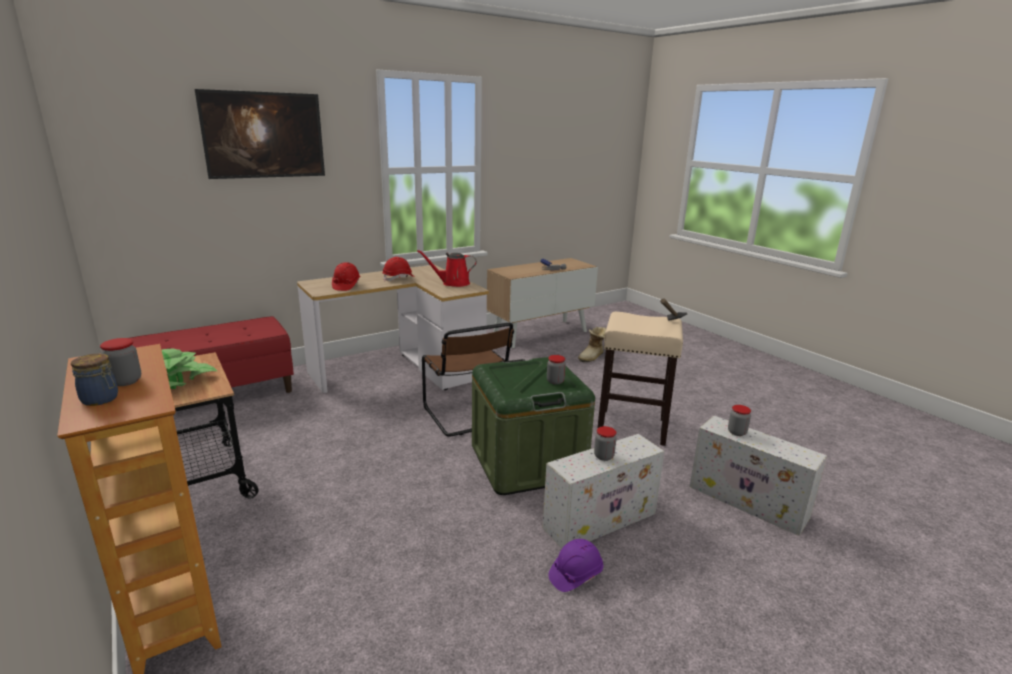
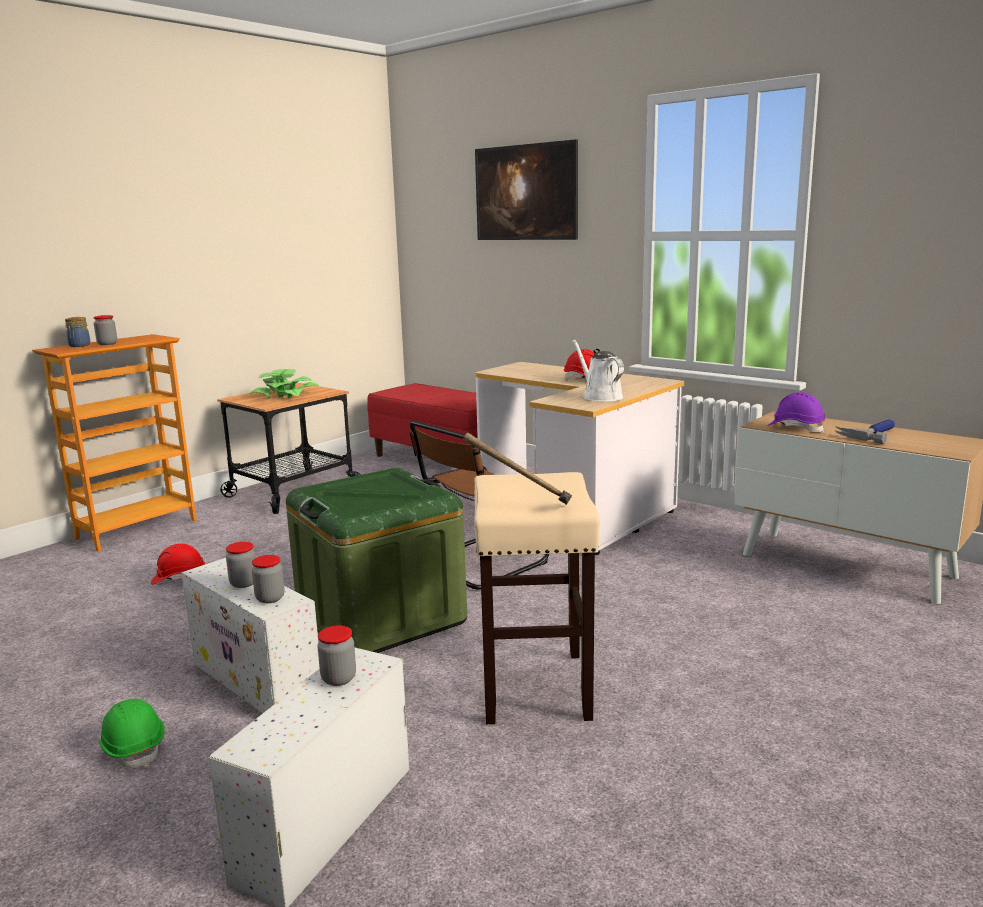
camera: 75 degrees right, 5 degrees down
red hard hat [332,262,361,291] -> red hard hat moved to [151,544,205,585]
red watering can [417,250,477,287] -> white watering can [572,339,624,401]
jar [547,355,566,385] -> jar moved to [252,555,284,603]
purple hard hat [548,539,603,592] -> purple hard hat moved to [767,392,825,432]
boot [578,327,606,362] -> none
none -> green hard hat [98,699,164,768]

